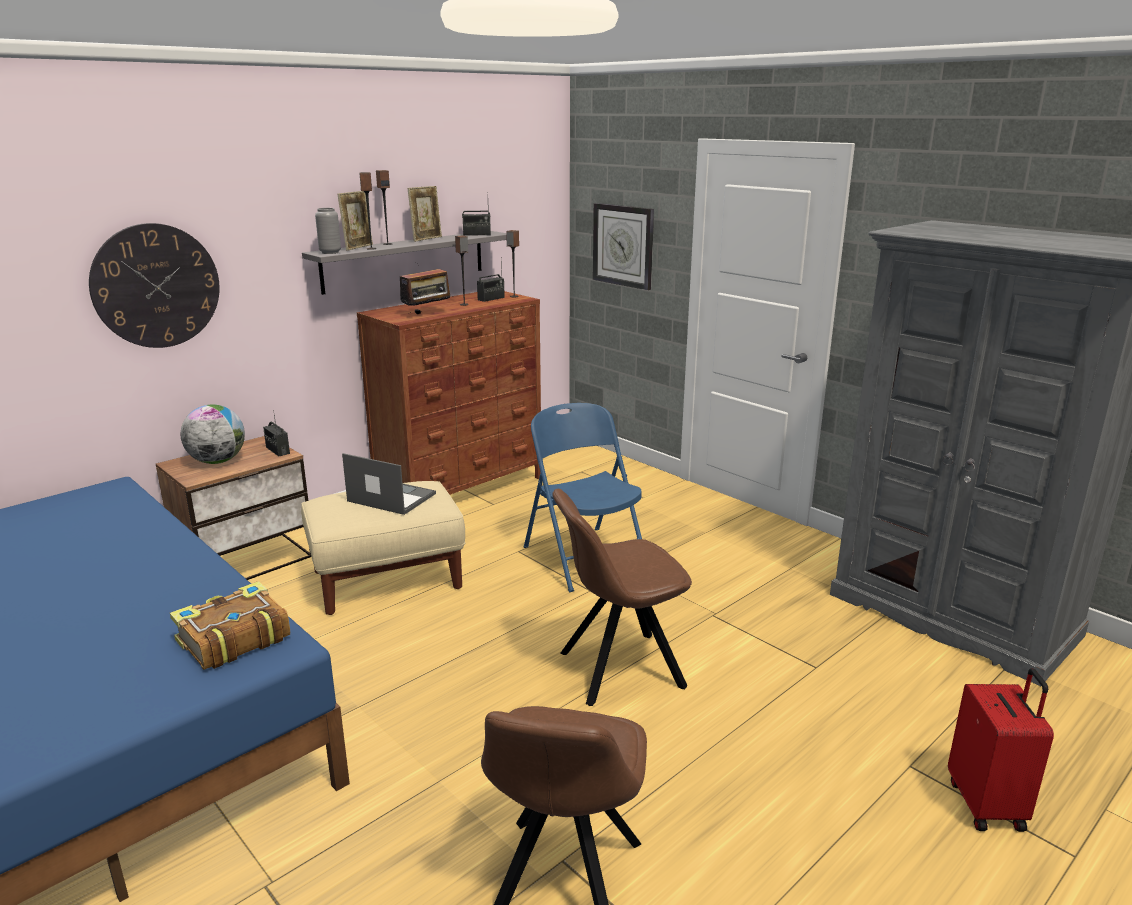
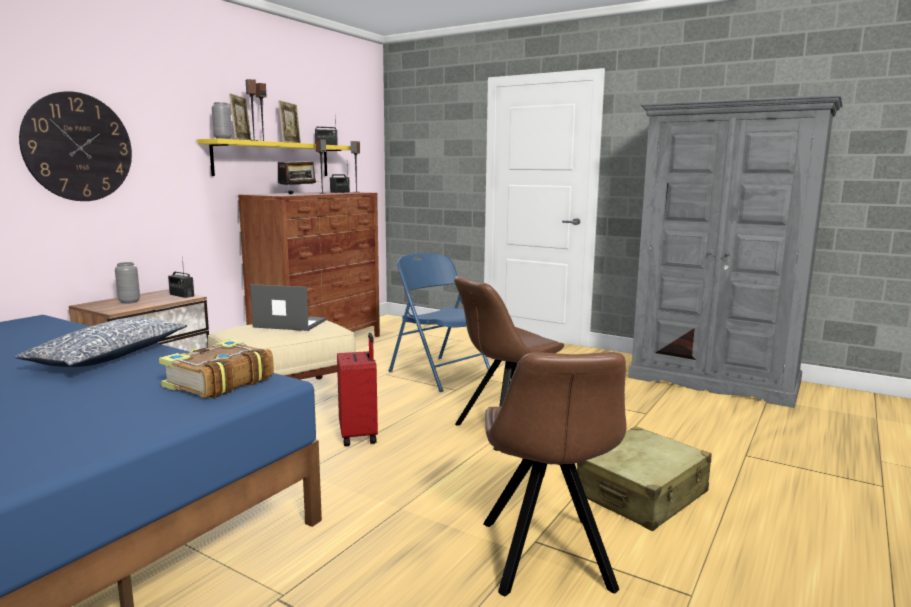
camera: 15 degrees left, 10 degrees down
globe [181,404,245,464] -> grey vase [115,262,140,304]
grey shelf [302,231,507,295] -> yellow shelf [197,139,351,176]
wall clock [593,203,654,290] -> none
red suitcase [948,668,1054,832] -> red suitcase moved to [337,333,378,446]
none -> pillow [15,318,187,367]
none -> beige suitcase [577,426,712,531]

